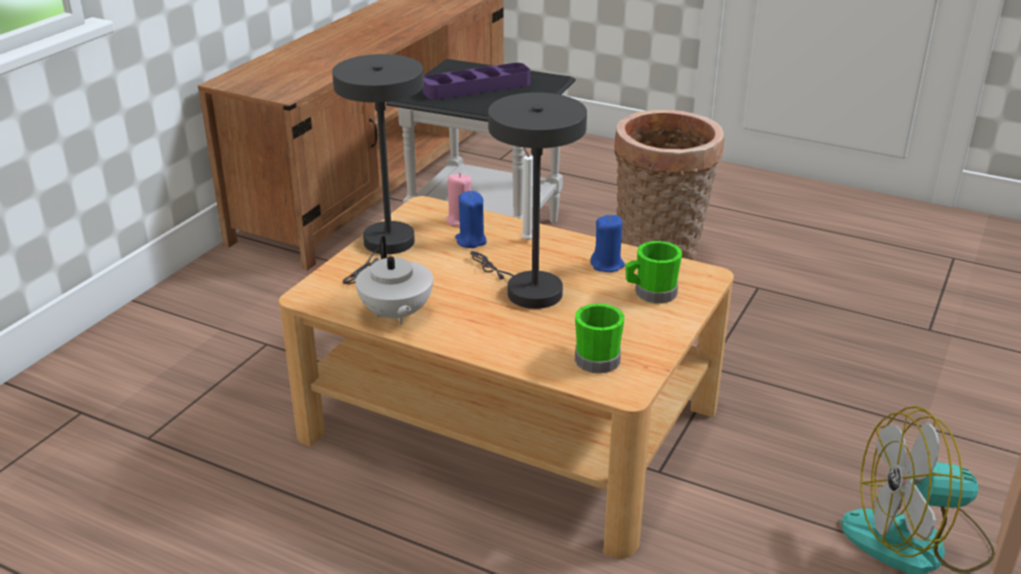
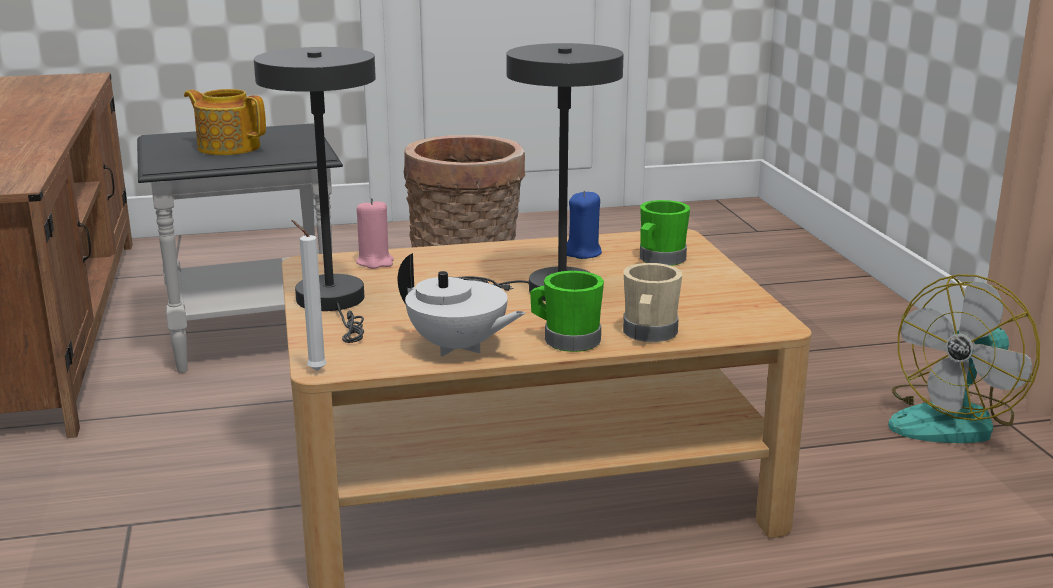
camera: 40 degrees left, 10 degrees down
purple tray [422,63,530,100] -> teapot [184,89,266,155]
blue candle [455,191,487,248] -> none
white candle [521,147,533,240] -> white candle moved to [291,220,327,371]
green mug [575,304,624,373] -> green mug moved to [530,271,604,352]
none -> beige mug [623,263,682,342]

